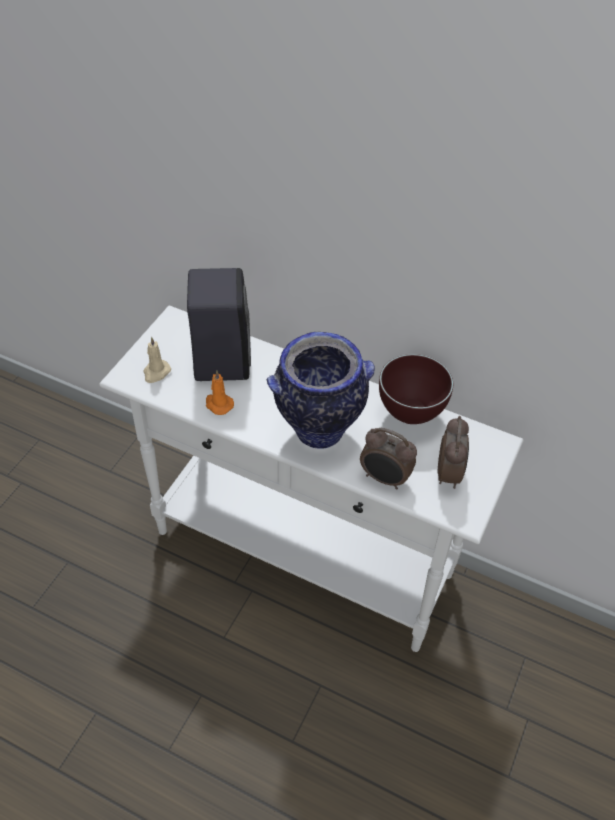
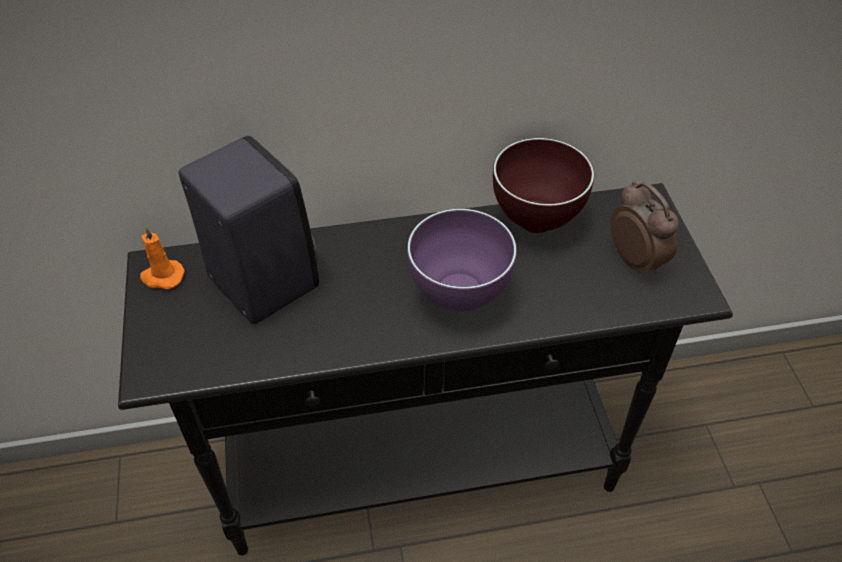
camera: 35 degrees left, 0 degrees up
white console table [99,305,524,652] -> black console table [118,183,733,555]
beige candle [143,337,171,383] -> none
orange candle [206,370,234,415] -> orange candle moved to [140,226,185,289]
vase [267,332,375,449] -> purple bowl [407,209,517,311]
alarm clock [360,428,417,489] -> none

